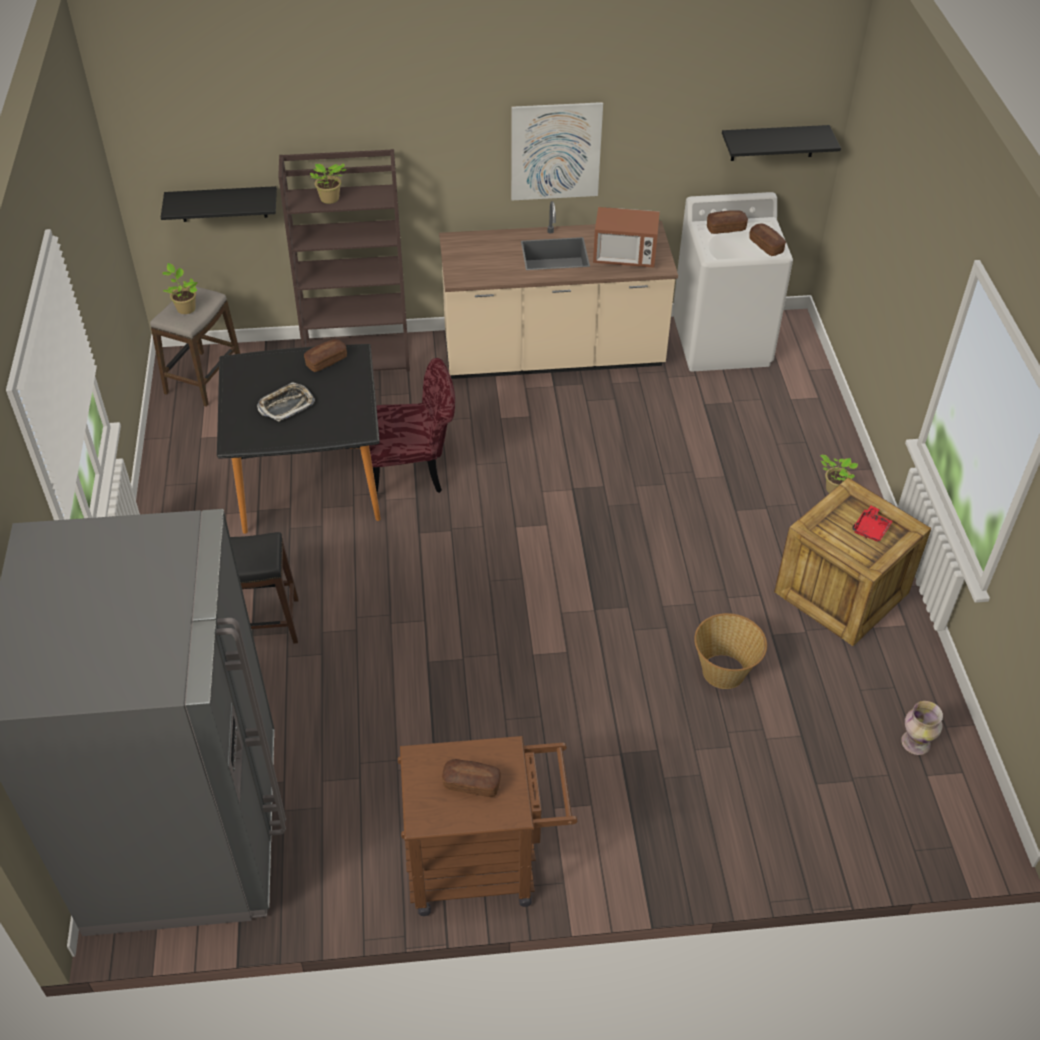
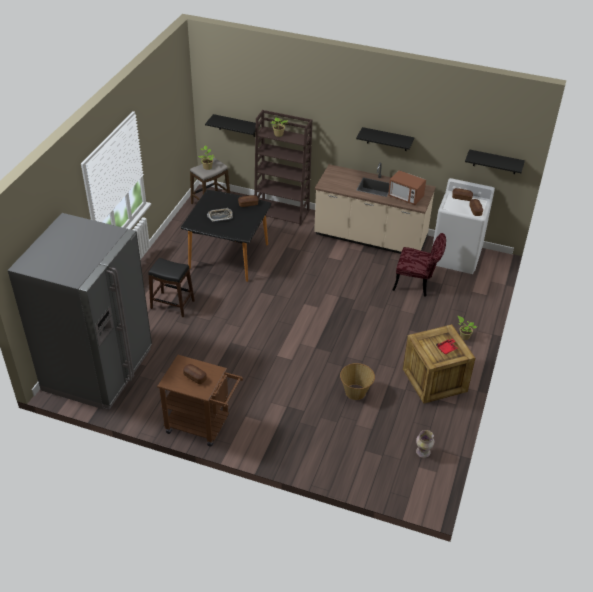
camera: 25 degrees right, 5 degrees down
red chair [369,358,455,493] -> red chair moved to [392,233,446,296]
picture [511,102,603,200] -> black shelf [356,127,415,151]

